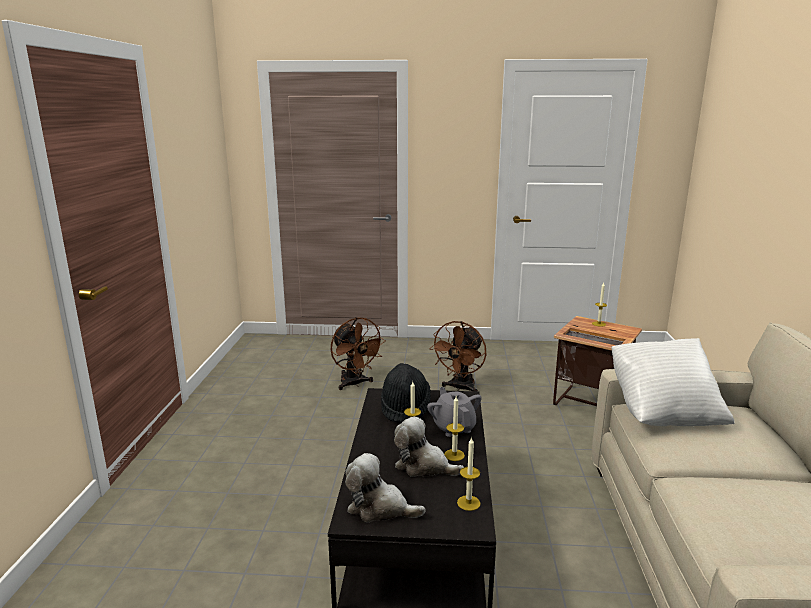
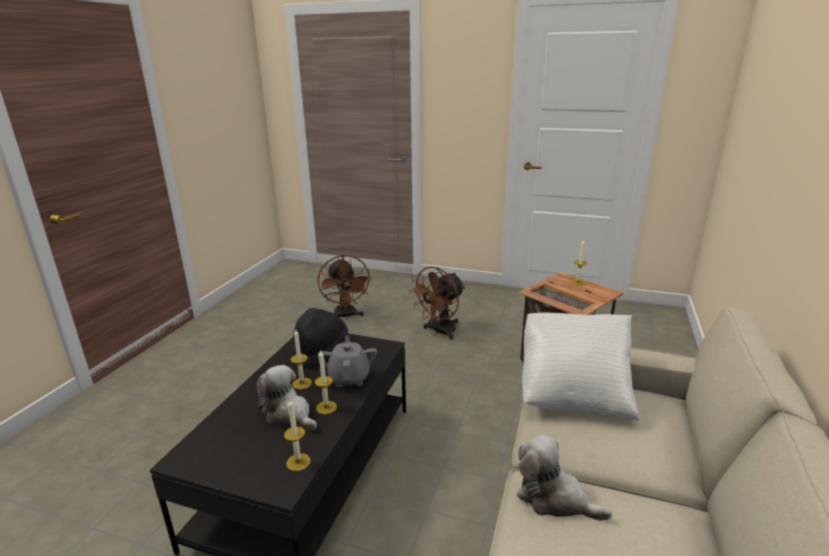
camera: 15 degrees right, 5 degrees up
plush toy [345,453,426,522] -> plush toy moved to [517,434,612,521]

